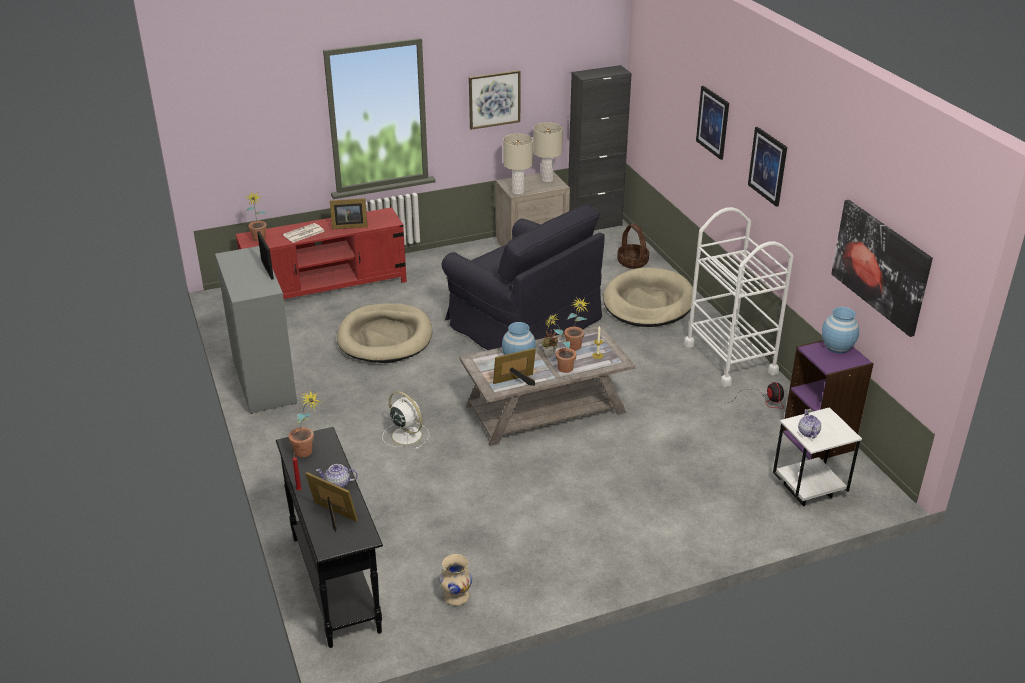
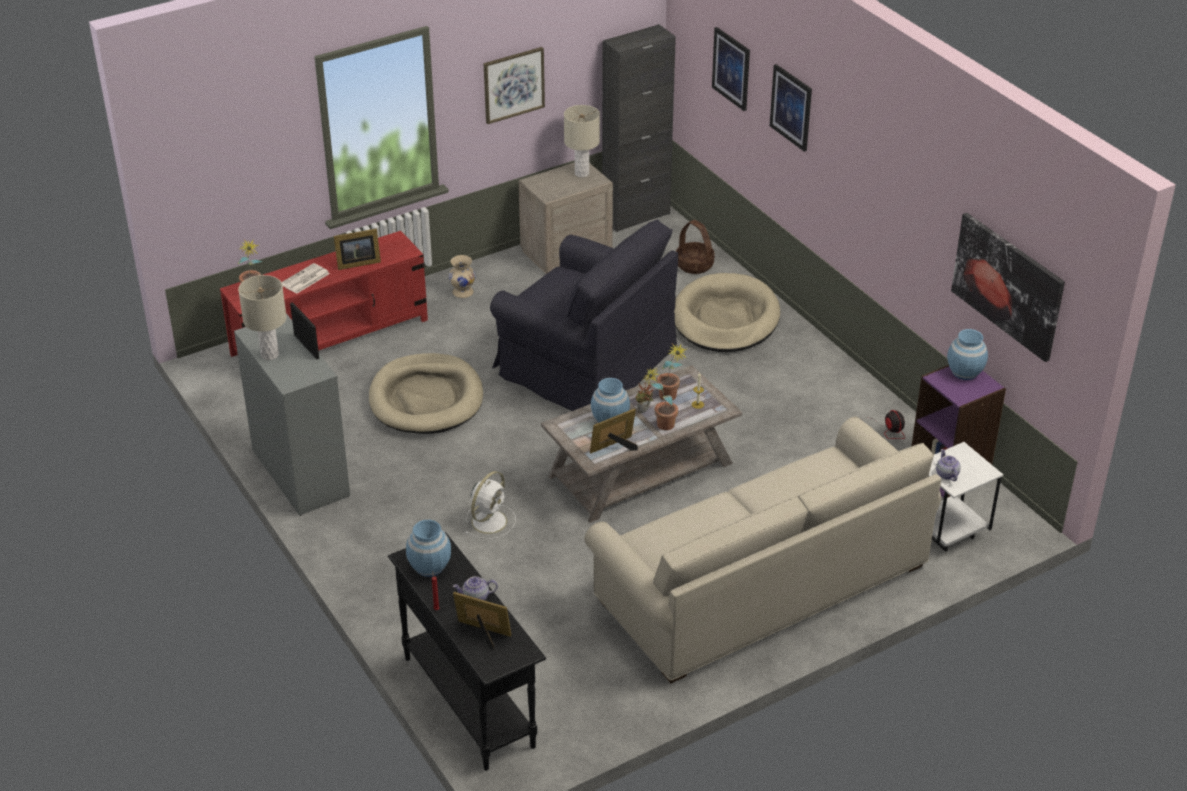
camera: 10 degrees left, 5 degrees up
potted plant [288,392,321,457] -> blue vase [406,520,451,577]
white fan [382,391,429,449] -> white fan turned 90 degrees clockwise [465,471,516,539]
beige vase [439,554,472,606] -> beige vase moved to [449,255,476,298]
beige table lamp [503,134,533,195] -> beige table lamp moved to [238,275,287,360]
white cart [684,207,794,387] -> none
picture [748,127,787,207] -> picture moved to [712,27,750,111]
none -> beige sofa [585,417,941,683]

